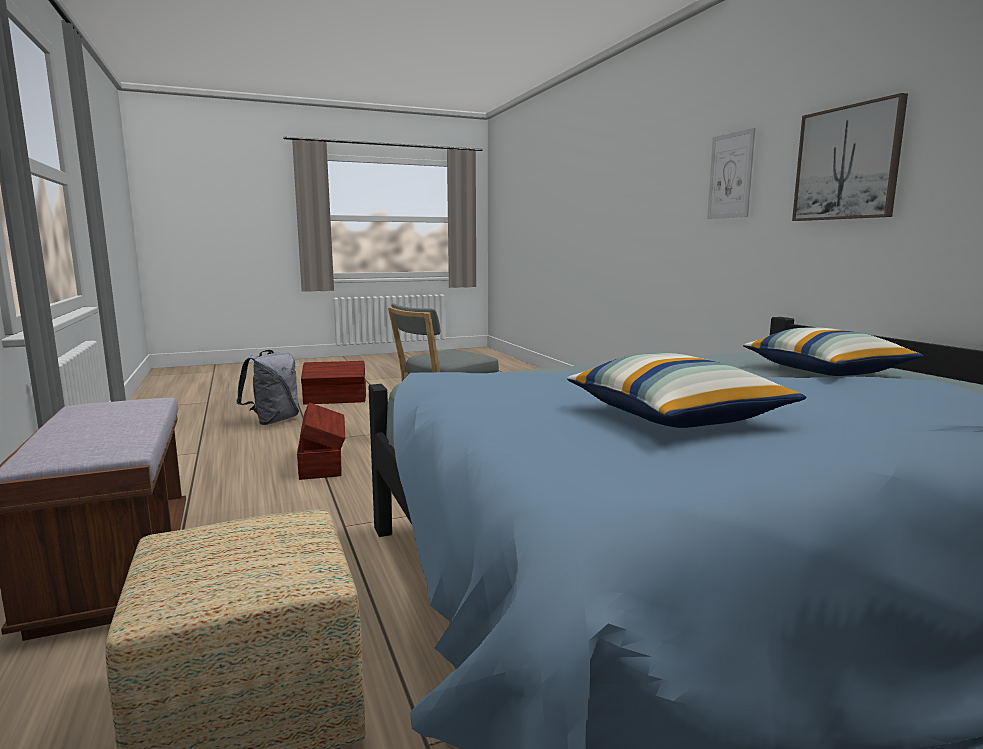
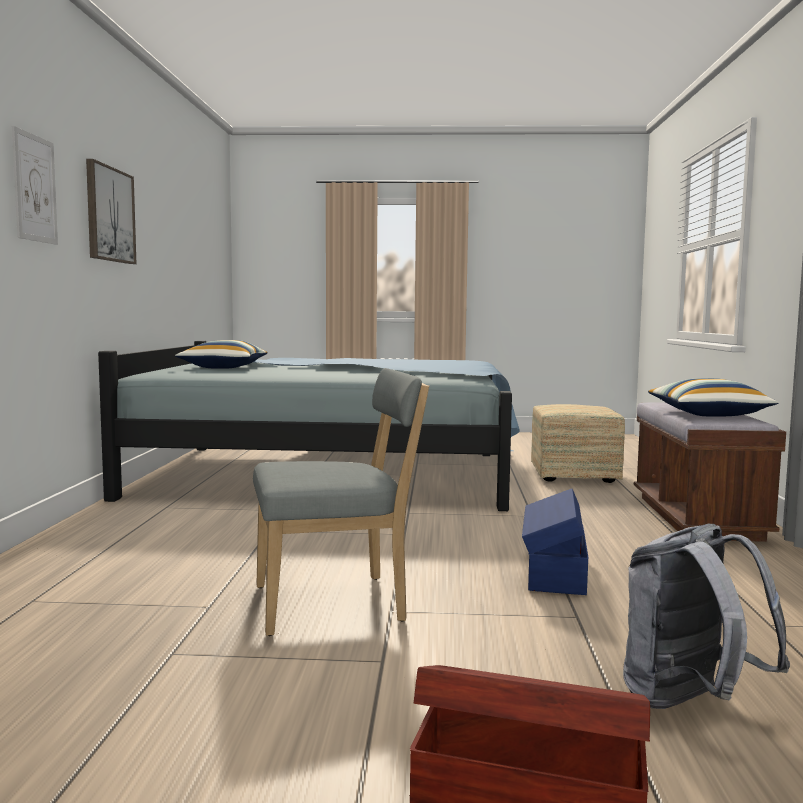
camera: 155 degrees left, 5 degrees down
brown storage box [297,402,345,480] -> blue storage box [522,489,589,595]
pillow [567,353,806,428] -> pillow moved to [648,378,779,416]

